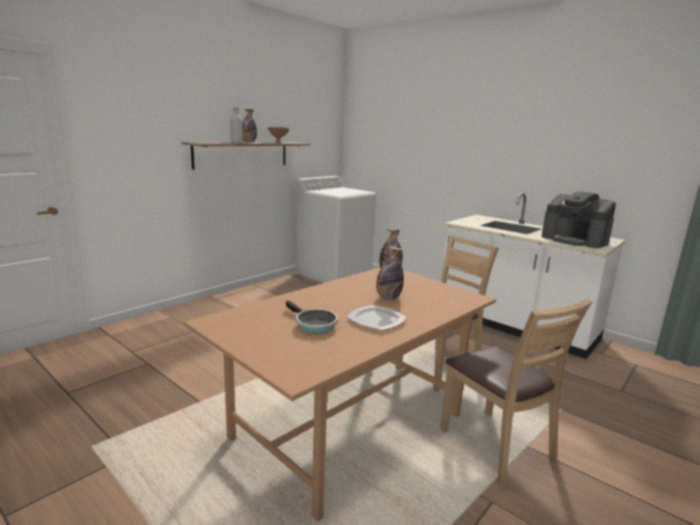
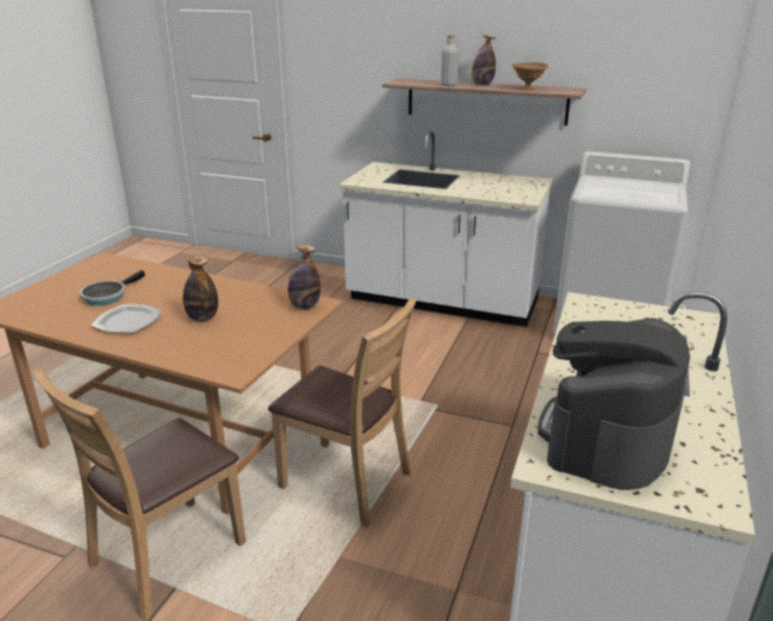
camera: 70 degrees right, 10 degrees up
none -> white counter [339,131,553,327]

